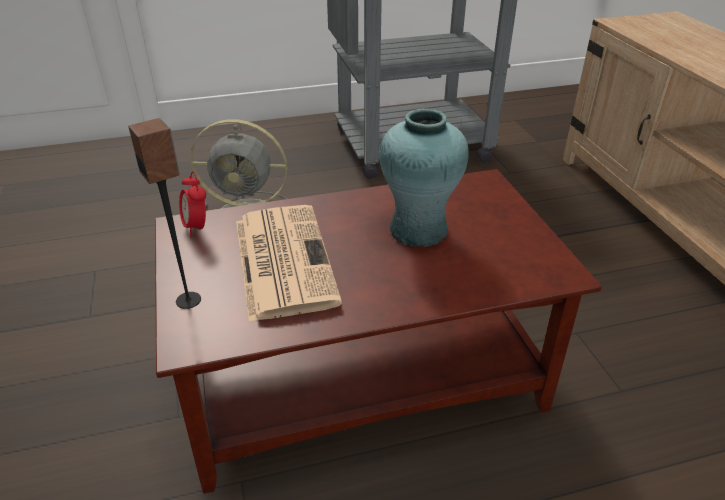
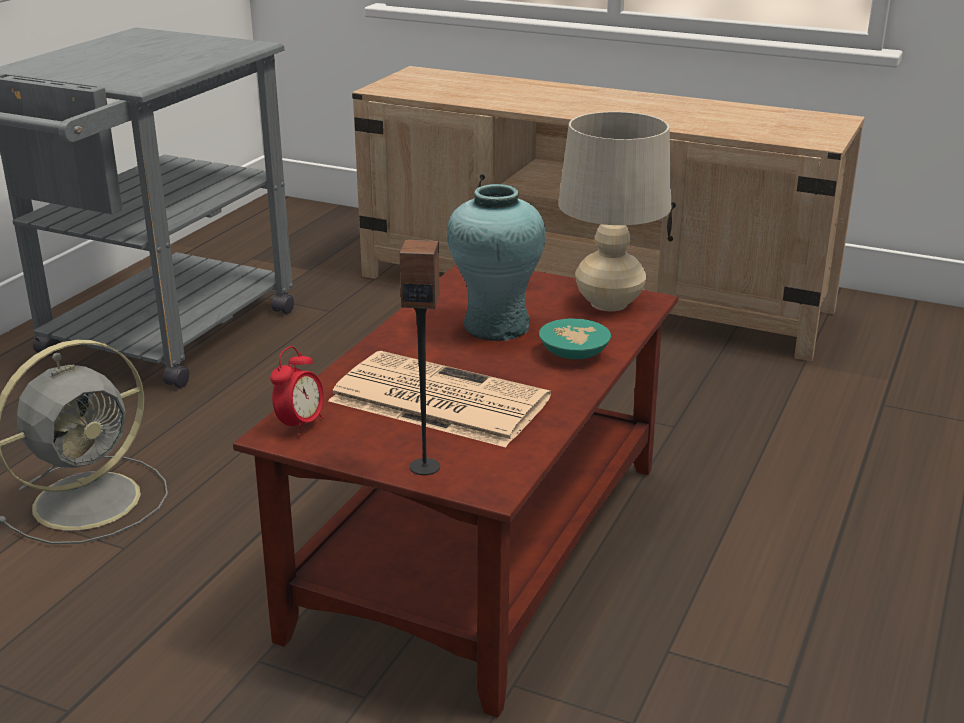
camera: 50 degrees left, 10 degrees down
alarm clock [179,171,206,237] -> alarm clock turned 75 degrees counterclockwise [270,346,324,436]
none -> turquoise bowl [539,318,611,359]
none -> beige table lamp [558,111,671,311]

